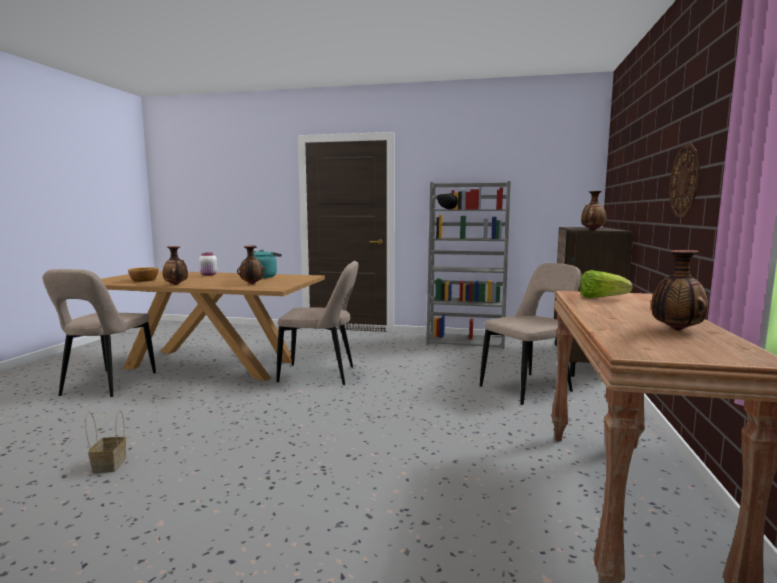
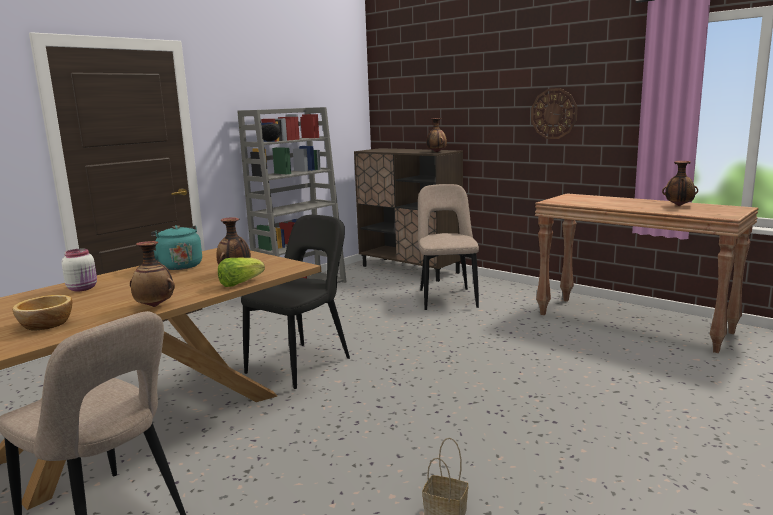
camera: 60 degrees left, 5 degrees up
beige chair [277,261,358,385] -> black chair [241,215,350,389]
lettuce [580,270,632,298] -> lettuce moved to [218,257,265,287]

